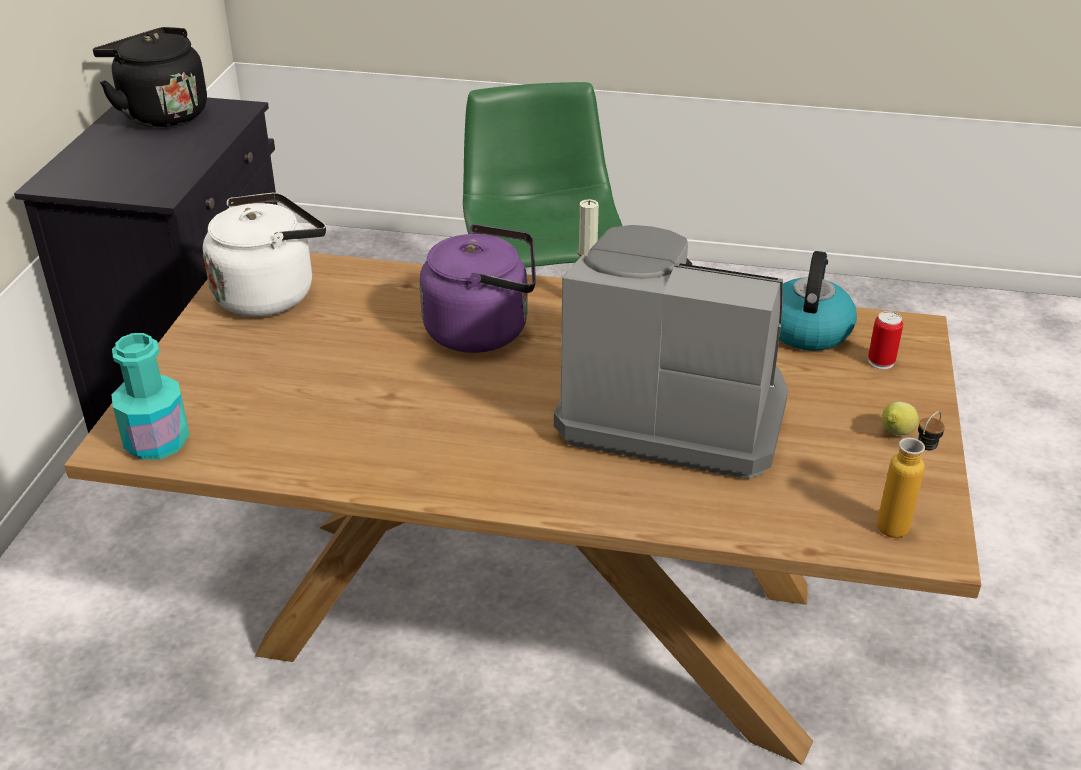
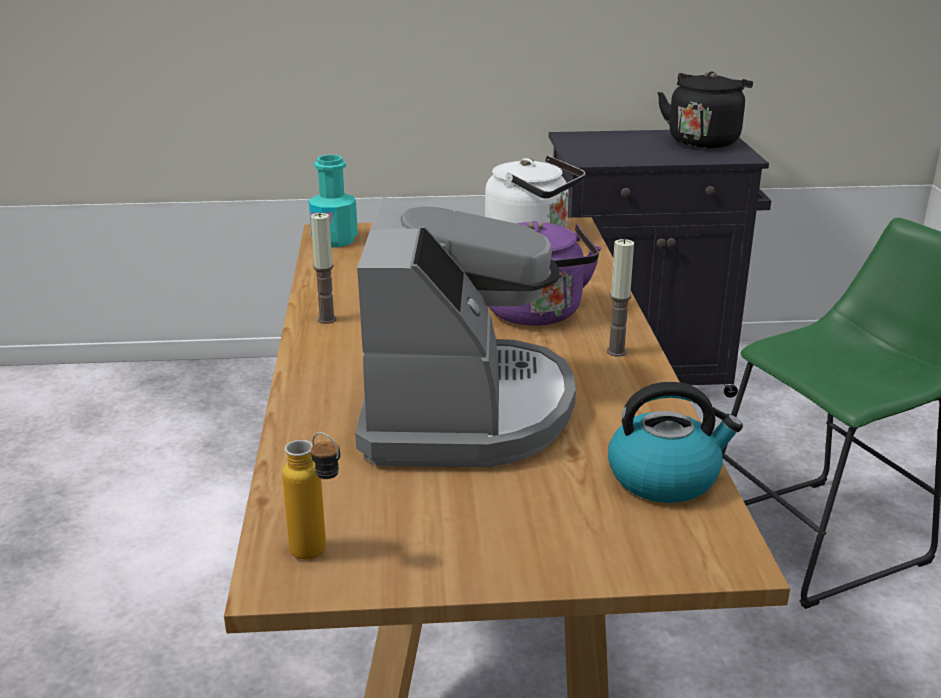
camera: 75 degrees right, 10 degrees down
can [868,311,903,369] -> none
lemon [882,401,919,436] -> none
none -> candle [311,212,337,324]

